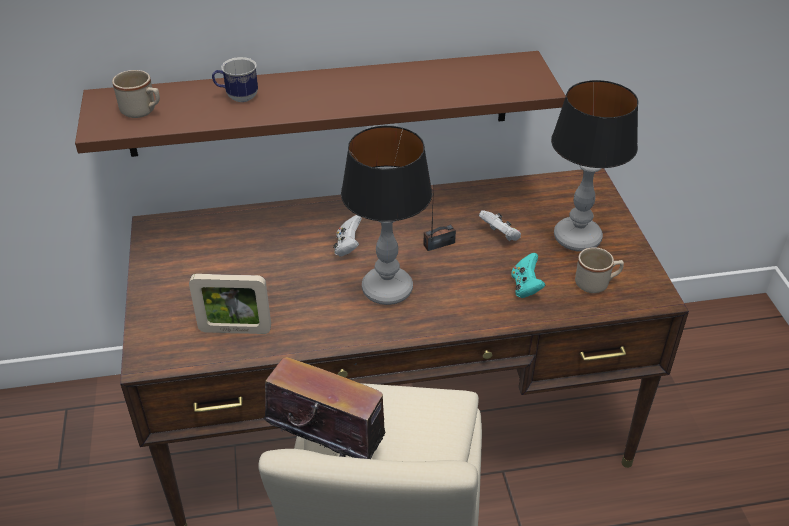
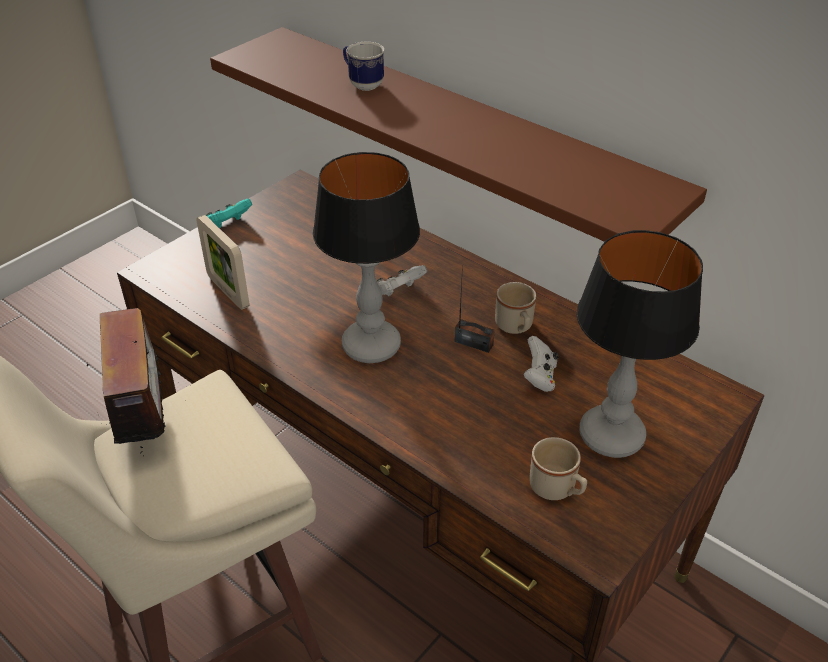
camera: 50 degrees right, 0 degrees up
beige mug [112,70,160,118] -> beige mug moved to [495,282,536,334]
turquoise game controller [511,253,545,298] -> turquoise game controller moved to [206,199,252,228]

